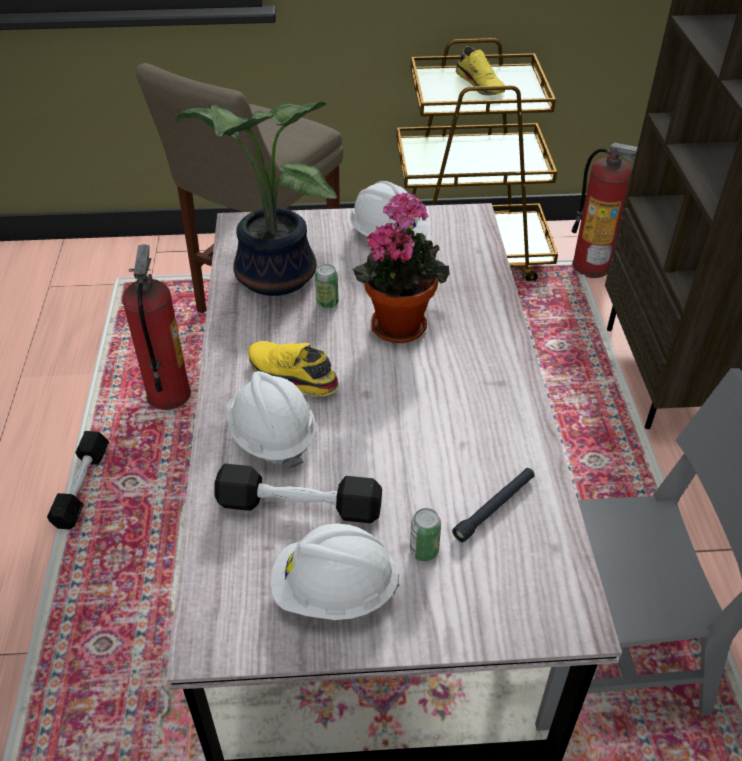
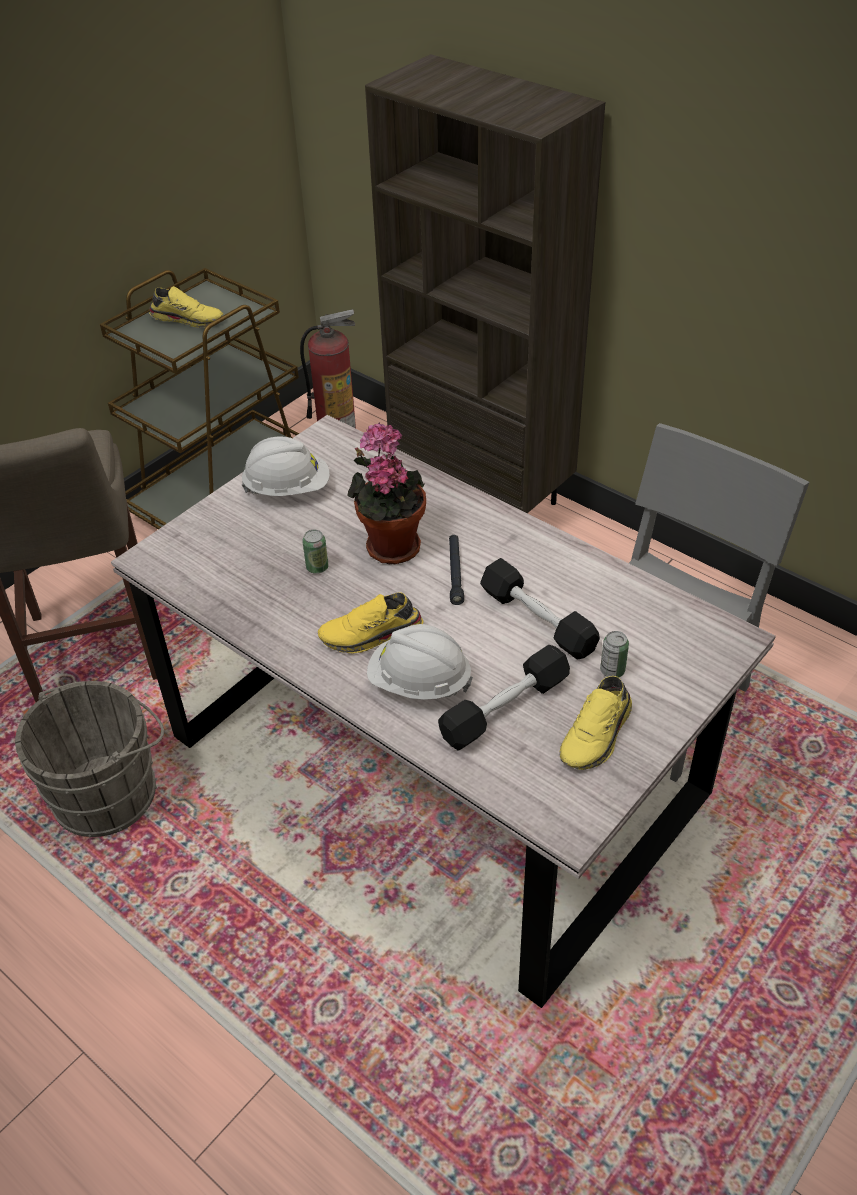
camera: 45 degrees left, 0 degrees up
black dumbbell [47,431,109,529] -> black dumbbell moved to [480,558,600,659]
fire extinguisher [122,245,191,410] -> grey bucket [15,681,164,837]
potted plant [175,101,337,296] -> none
white hard hat [271,523,400,620] -> yellow shoe [559,676,632,770]
black flashlight [452,468,535,542] -> black flashlight moved to [449,535,464,605]

